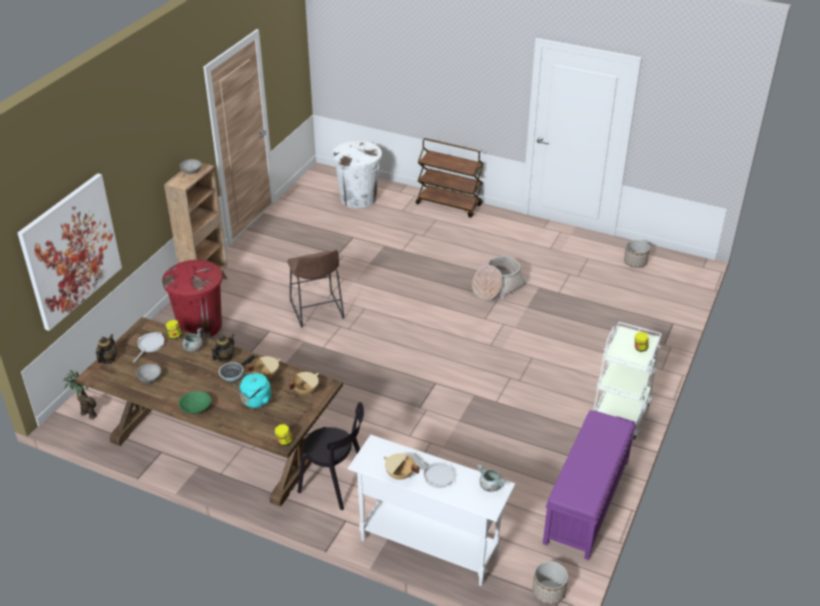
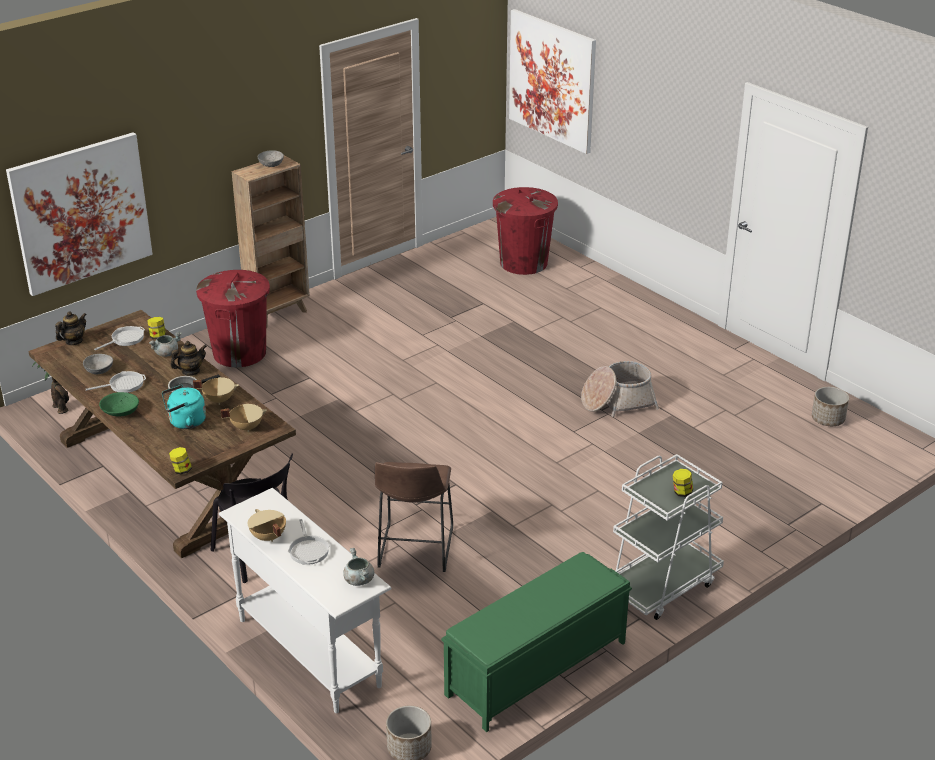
camera: 25 degrees right, 5 degrees down
brown stool [287,250,344,328] -> brown stool moved to [375,462,453,572]
white trash can [332,141,382,208] -> red trash can [493,187,558,275]
brown cart [416,138,484,218] -> none
purple bench [543,410,636,560] -> green bench [441,552,632,732]
none -> frying pan [86,371,146,393]
none -> picture [509,9,596,154]

